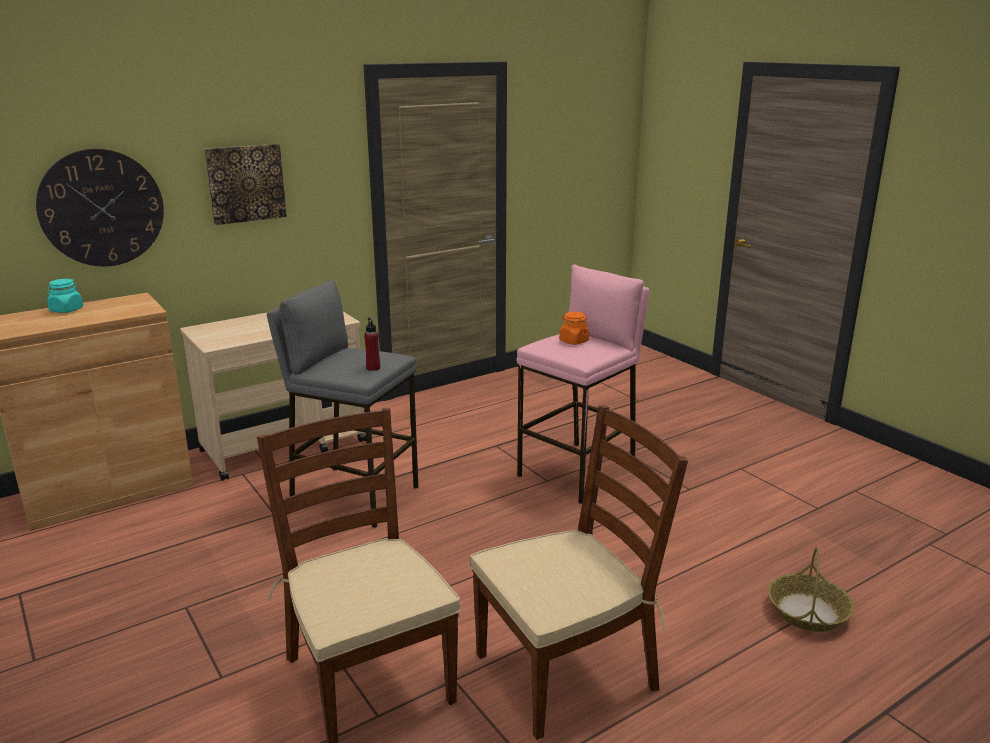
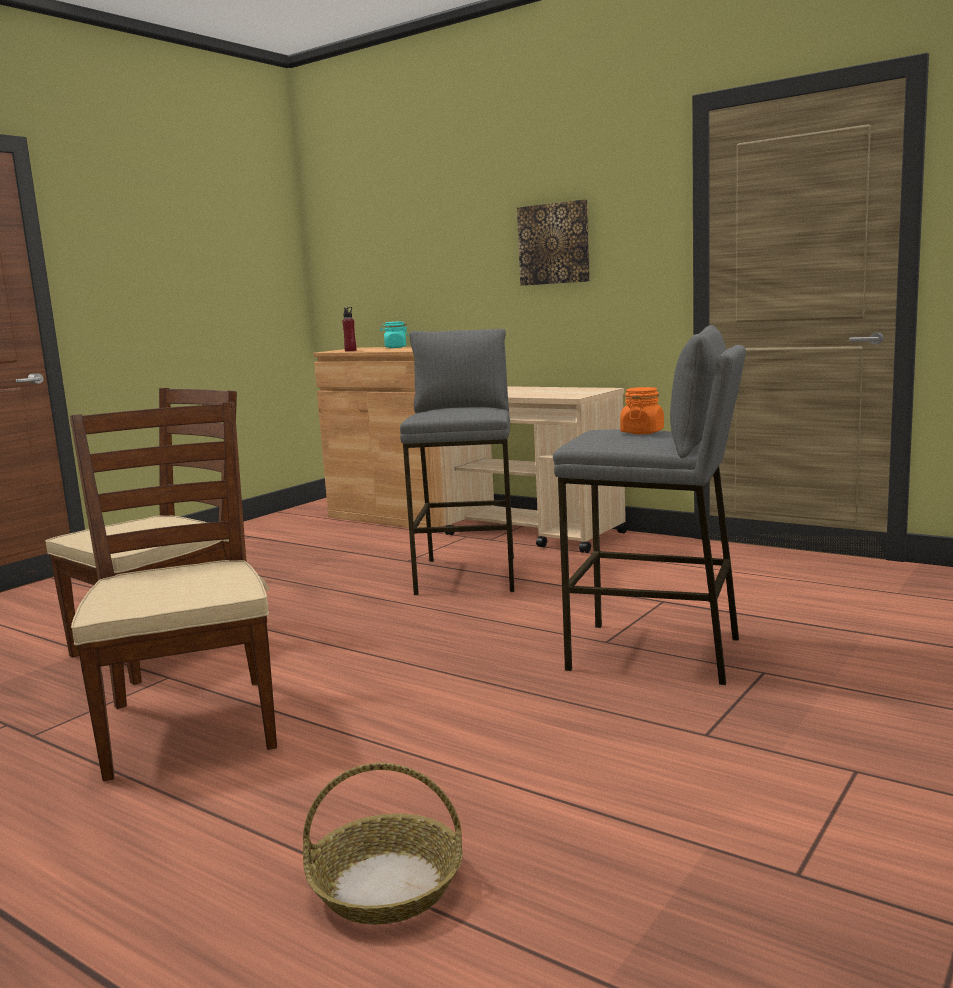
camera: 70 degrees right, 10 degrees down
wall clock [36,149,164,266] -> none
red bottle [364,318,380,371] -> red bottle moved to [342,307,356,352]
brown chair [470,405,688,740] -> brown chair turned 150 degrees counterclockwise [70,402,277,781]
pink stool [517,265,650,504] -> grey stool [553,325,746,685]

